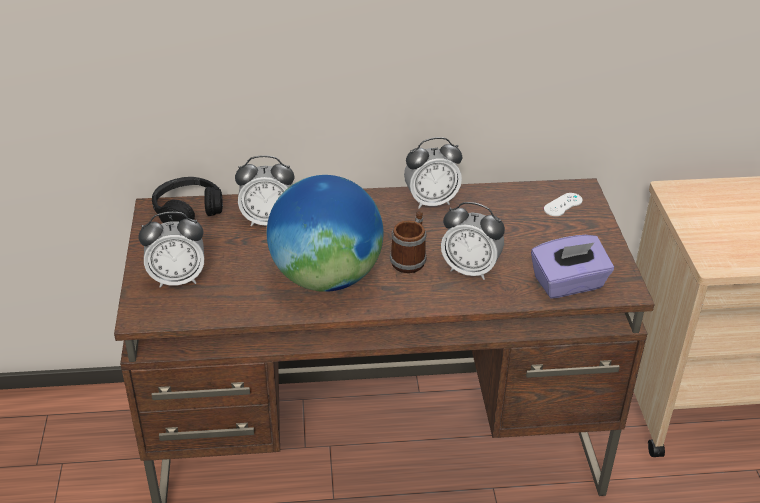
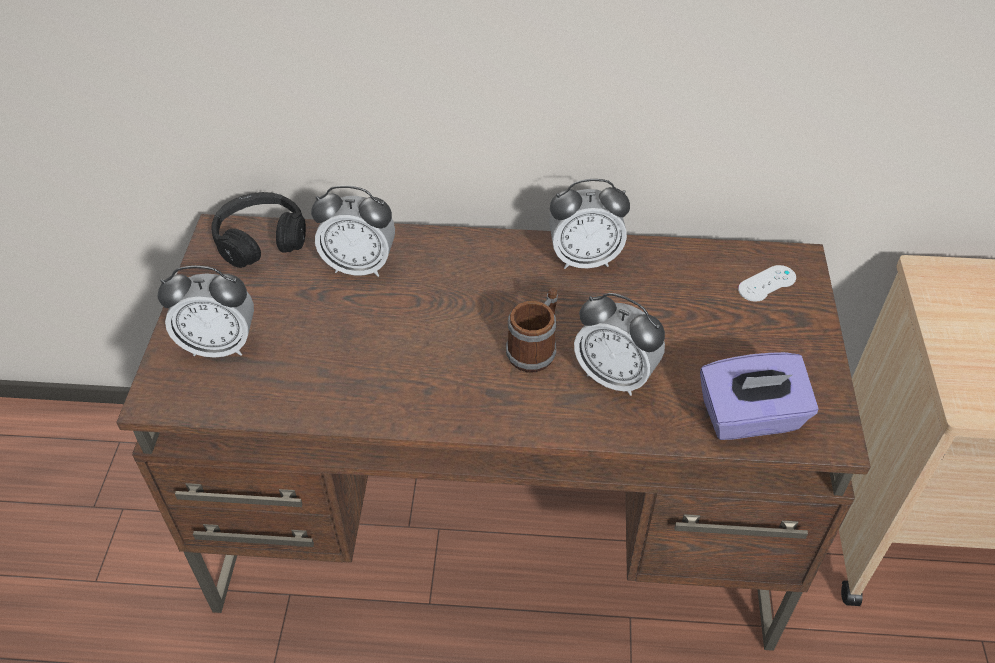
camera: 10 degrees right, 10 degrees up
globe [267,175,384,292] -> none

